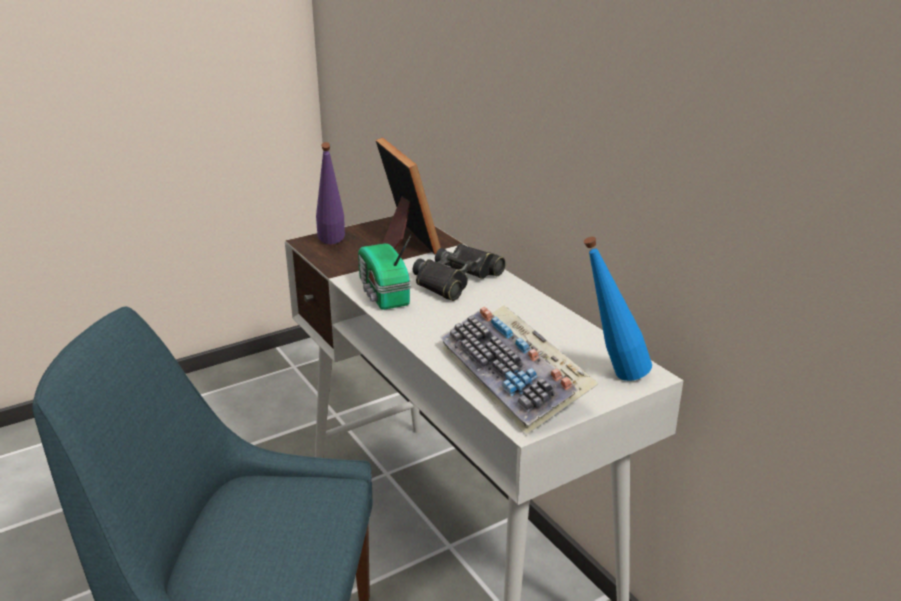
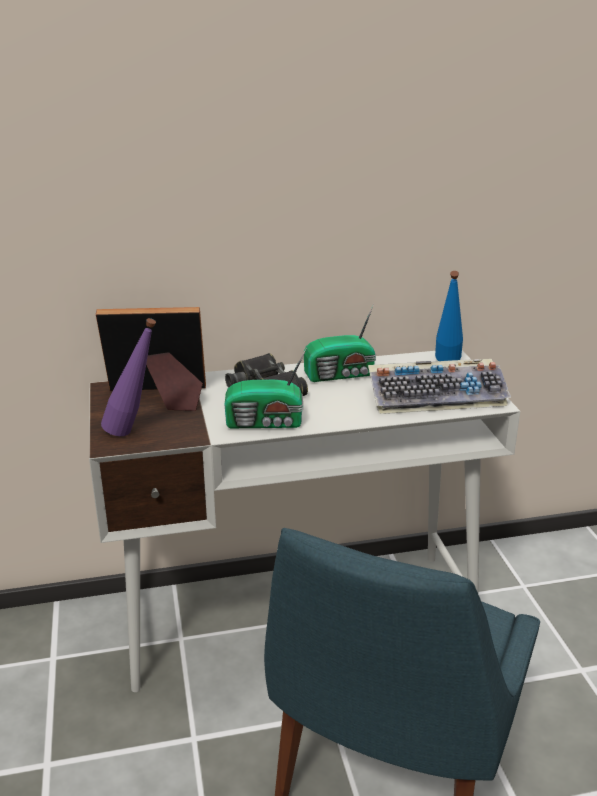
camera: 70 degrees left, 0 degrees up
none -> radio [304,304,376,382]

